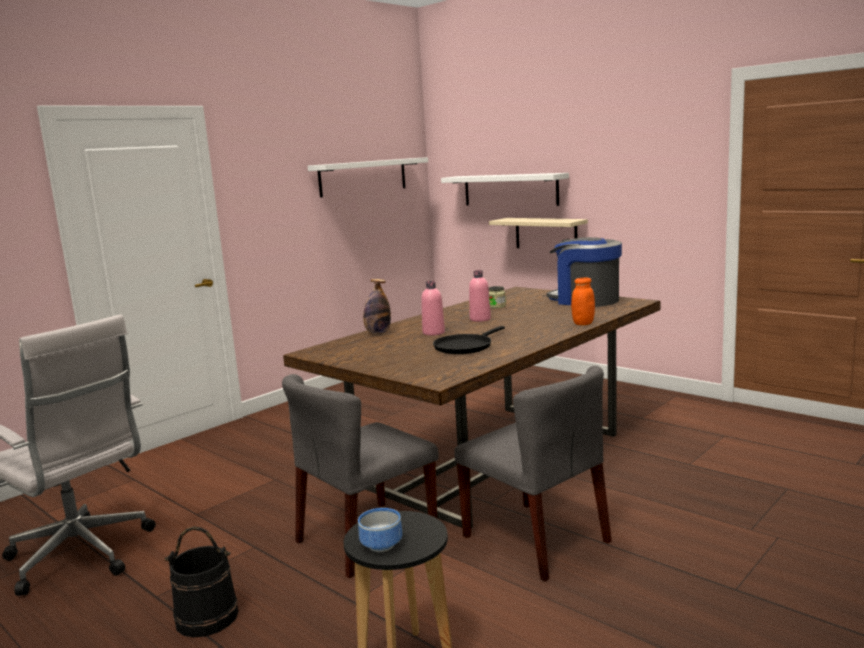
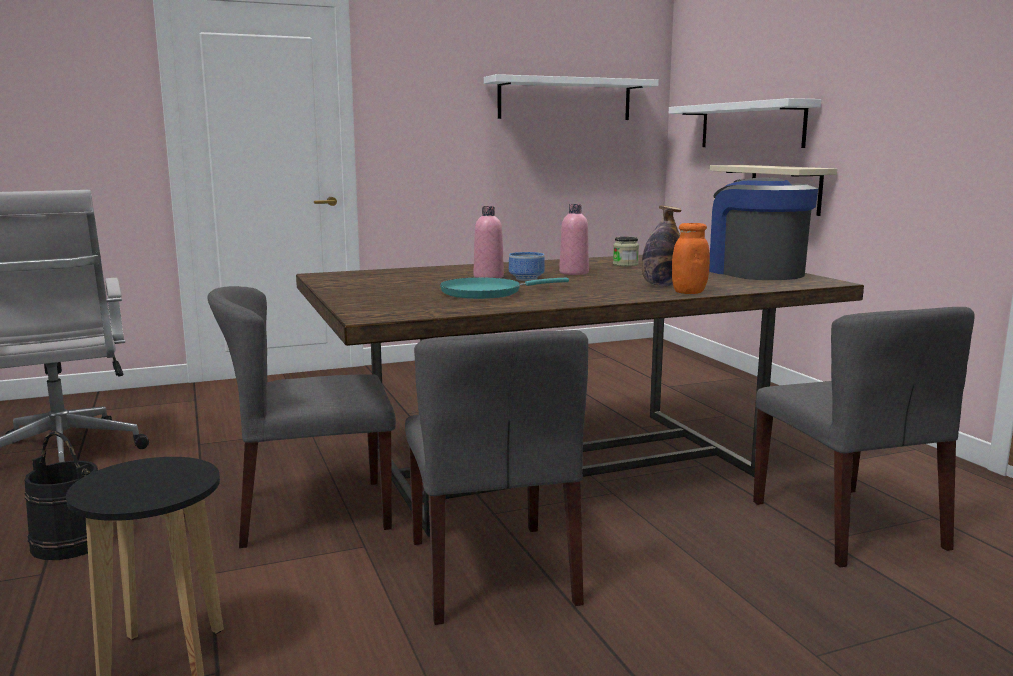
camera: 25 degrees right, 0 degrees up
bowl [358,508,402,552] -> bowl moved to [509,252,545,281]
bottle [363,279,391,334] -> bottle moved to [642,206,681,286]
black frying pan [433,326,505,354] -> turquoise frying pan [440,277,569,299]
none -> grey chair [753,307,975,568]

